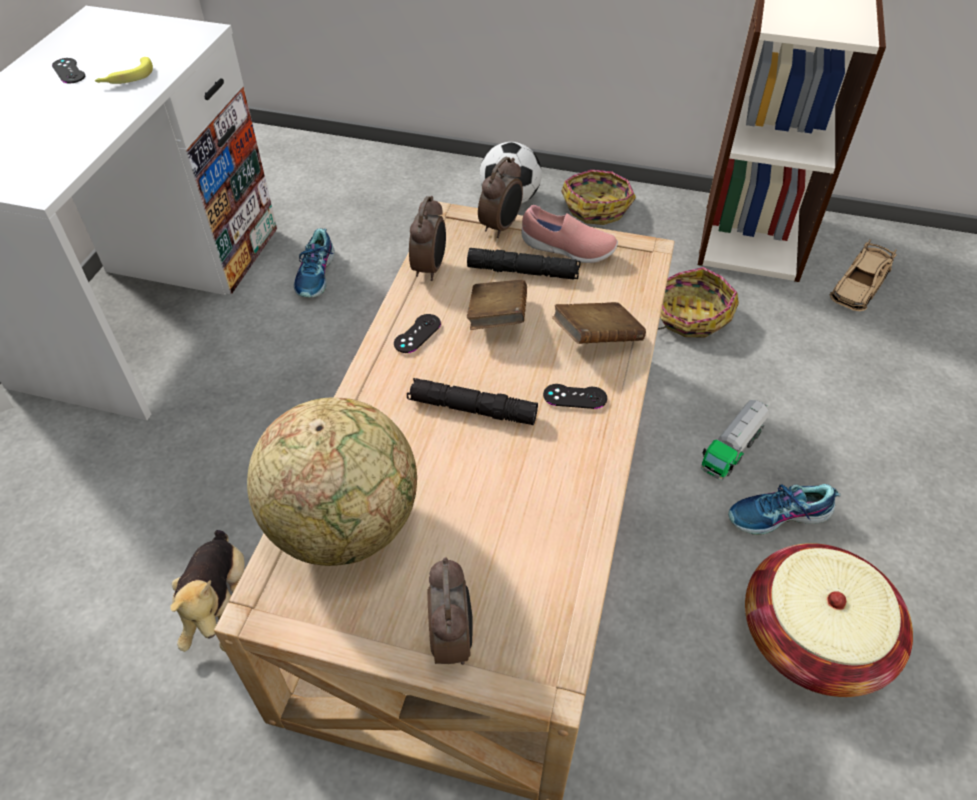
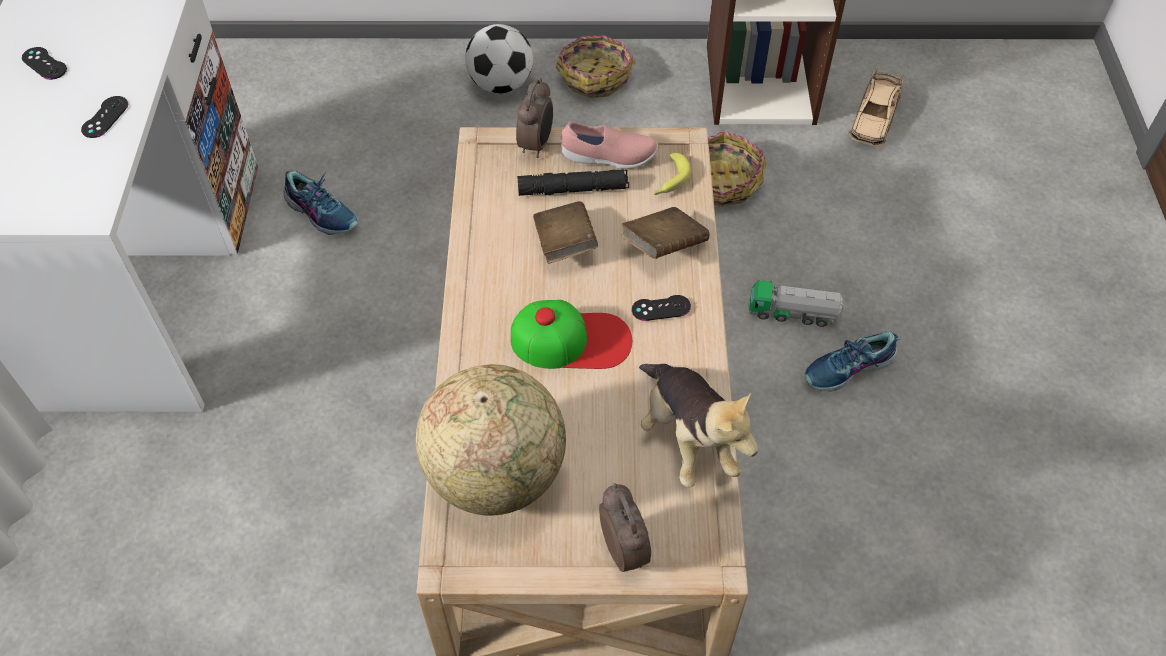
camera: 15 degrees left, 5 degrees up
banana [95,57,153,84] -> banana moved to [654,153,691,195]
plush toy [170,530,245,652] -> plush toy moved to [639,364,758,487]
shoe [294,228,335,298] -> shoe turned 45 degrees counterclockwise [284,171,358,235]
black game controller [394,314,441,353] -> black game controller moved to [81,96,128,138]
black flashlight [407,378,538,425] -> cap [511,300,632,369]
alarm clock [409,196,446,281] -> none
toy truck [701,400,769,480] -> toy truck turned 75 degrees clockwise [749,280,844,327]
basket [745,543,913,697] -> none

